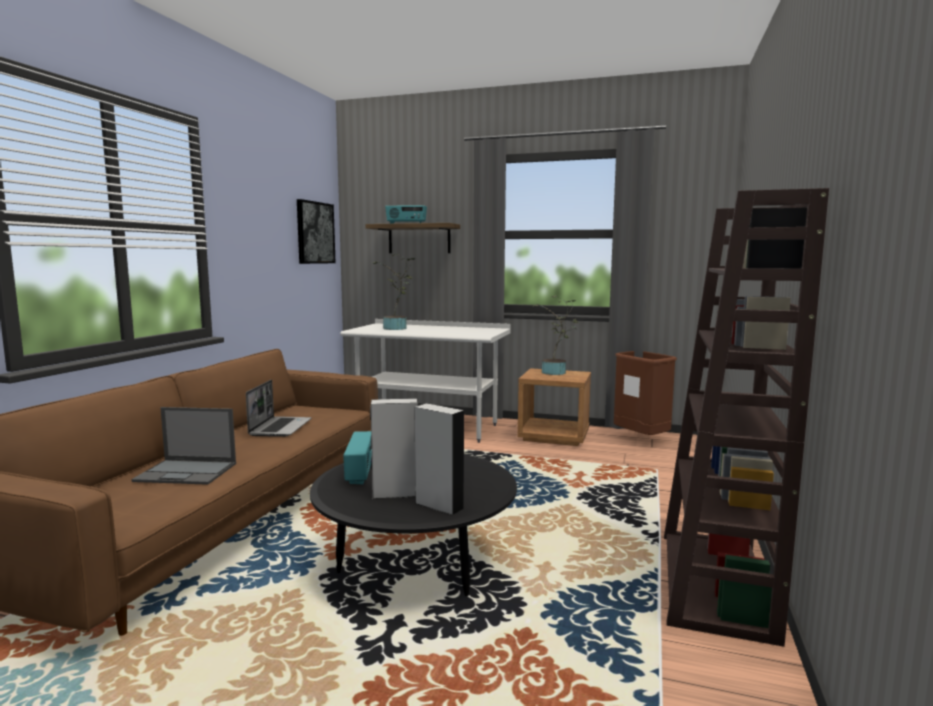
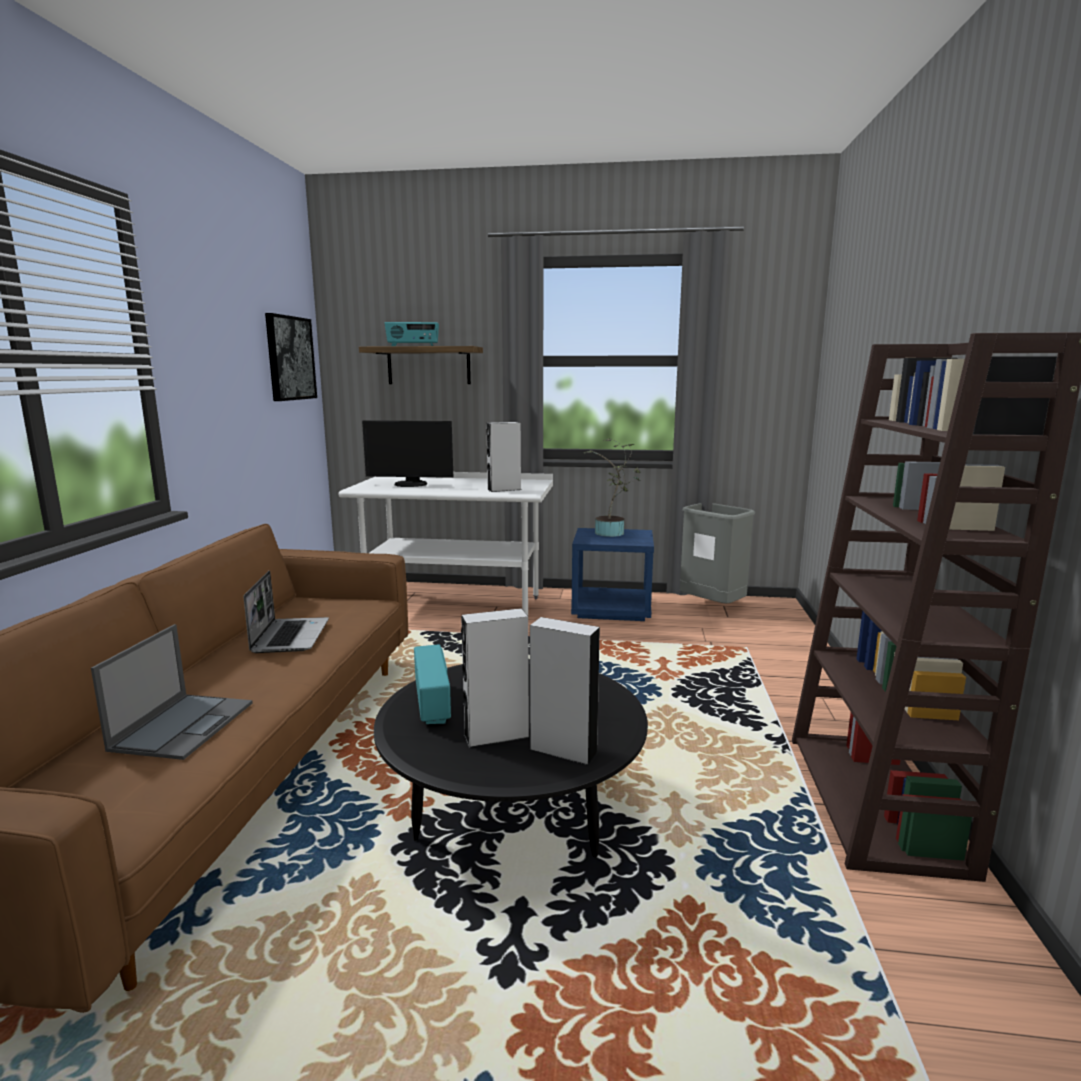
camera: 10 degrees left, 5 degrees up
laptop [131,407,236,485] -> laptop turned 75 degrees counterclockwise [91,624,253,760]
potted plant [371,254,416,330] -> monitor [362,420,453,487]
brown nightstand [517,368,591,446] -> blue nightstand [571,528,654,621]
brown trash can [614,351,677,435] -> grey trash can [680,503,755,604]
none -> grey speaker [486,422,521,492]

